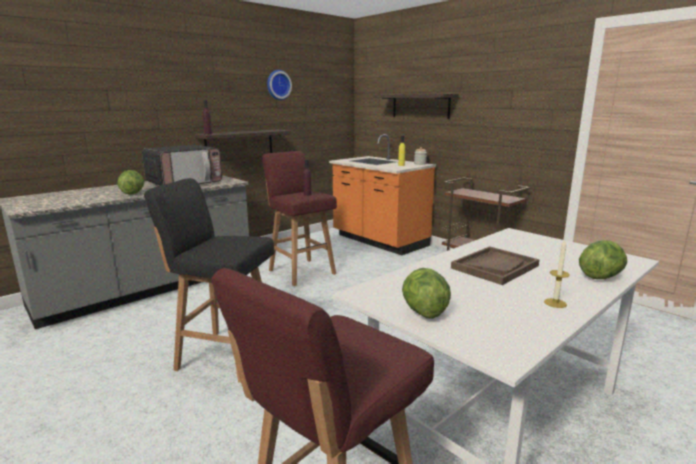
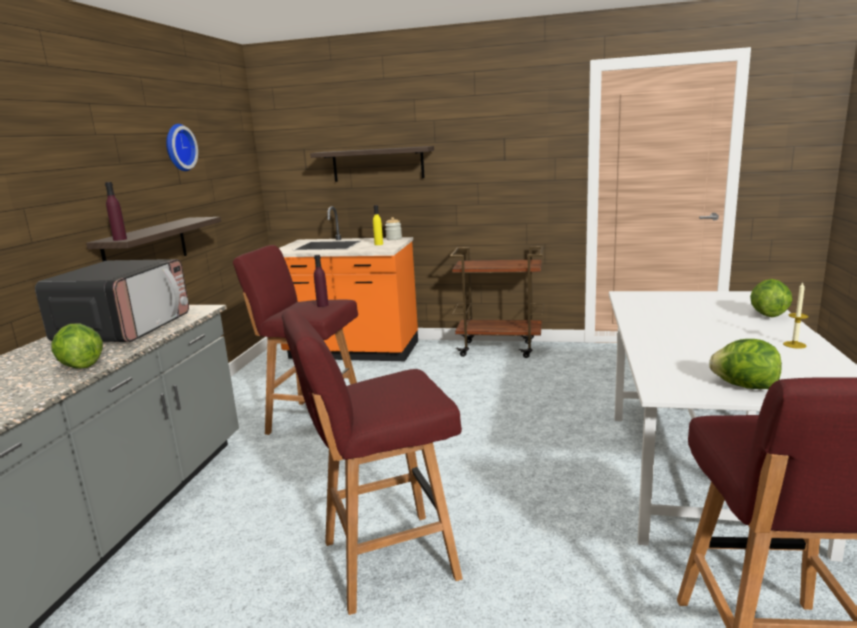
camera: 35 degrees left, 0 degrees up
black stool [144,178,275,383] -> red stool [282,309,463,615]
brown tray [451,246,539,285] -> none

